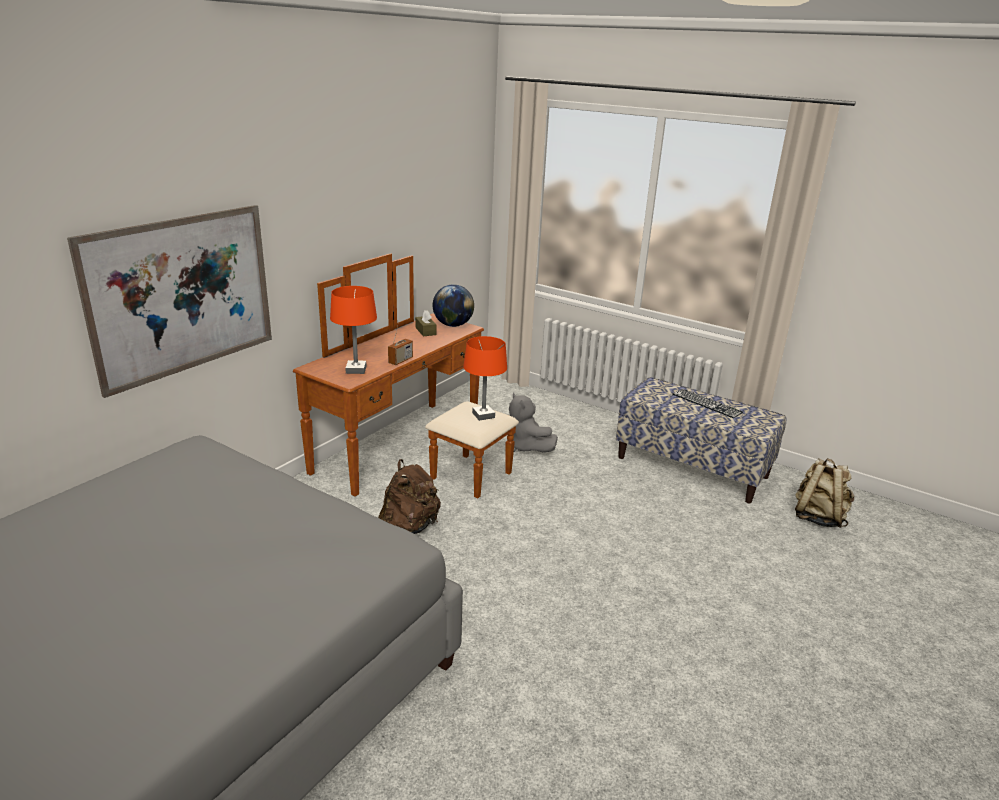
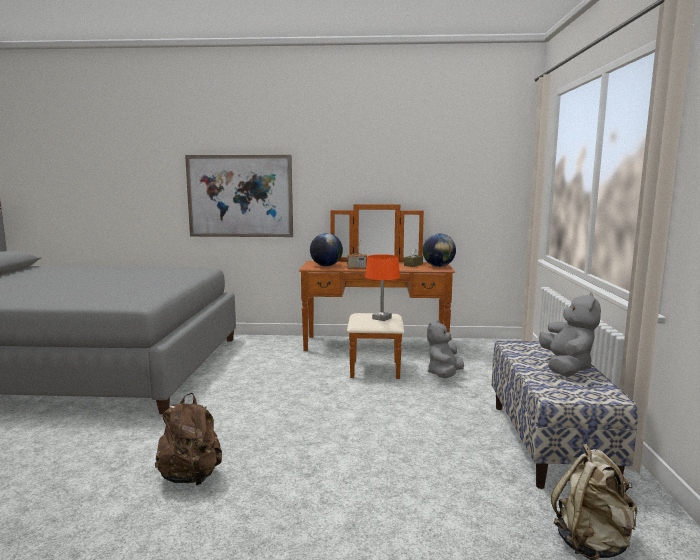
camera: 60 degrees right, 15 degrees down
orange table lamp [330,286,377,374] -> globe [310,233,343,266]
brown backpack [378,459,441,534] -> brown backpack moved to [155,393,222,485]
keyboard [672,389,743,418] -> grey plush toy [539,293,601,376]

